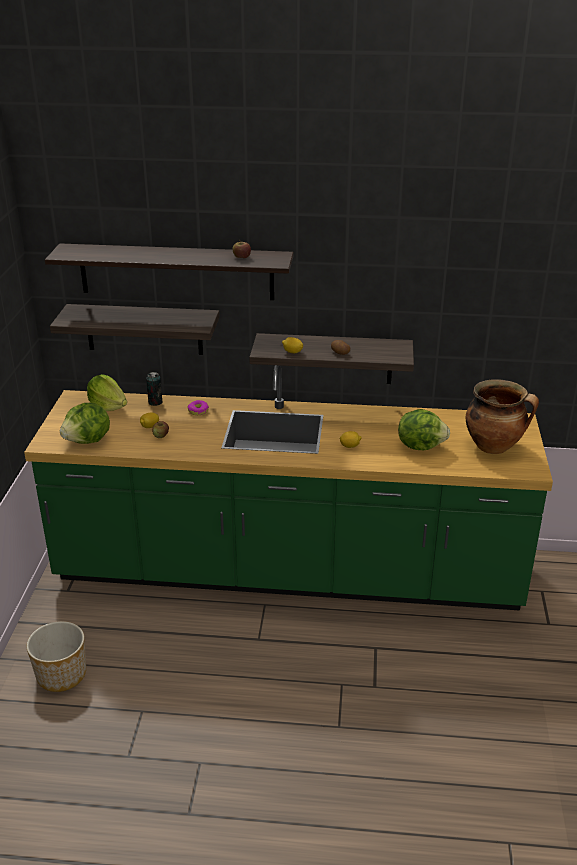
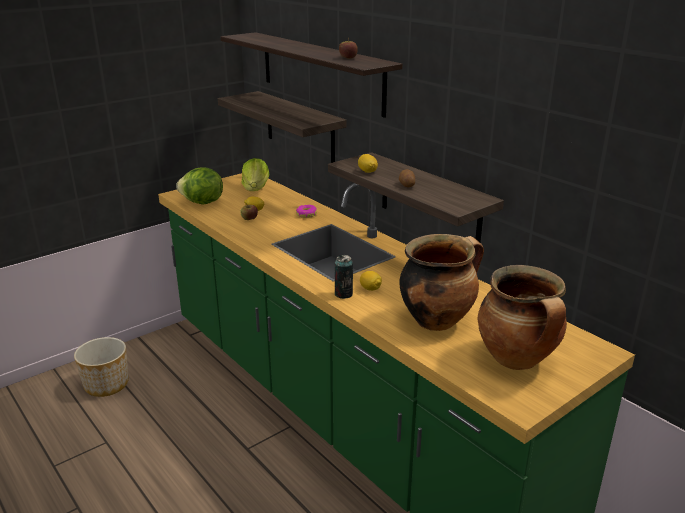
camera: 45 degrees right, 5 degrees down
can [146,372,162,406] -> can moved to [335,255,353,299]
lettuce [398,409,450,450] -> cooking pot [399,234,484,331]

